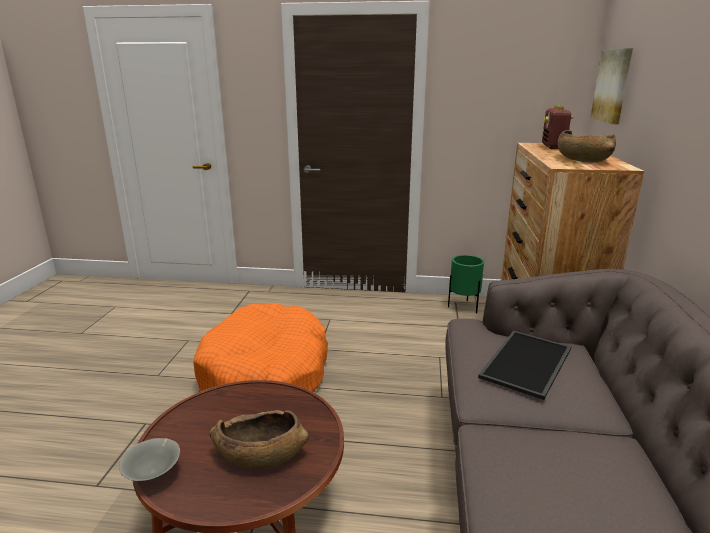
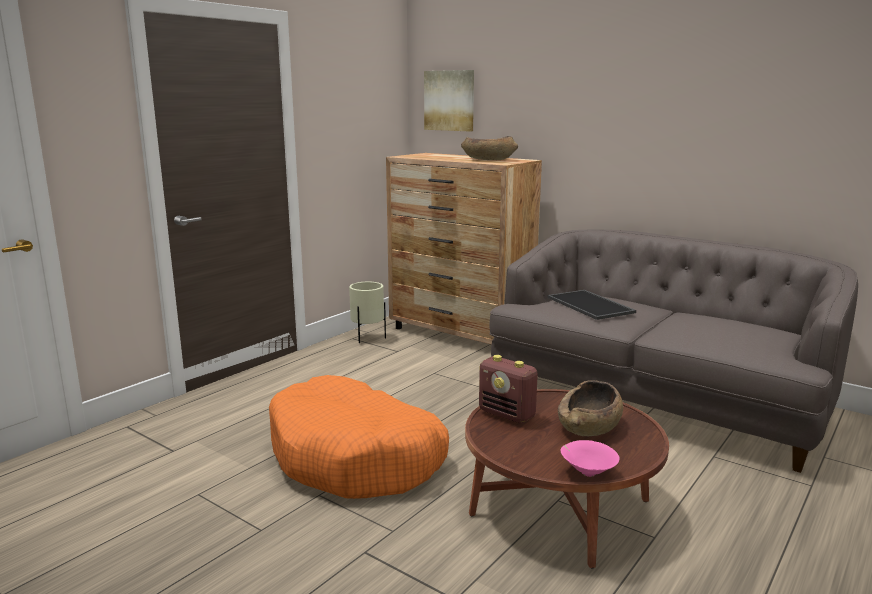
camera: 60 degrees left, 5 degrees down
grey bowl [119,438,180,481] -> pink bowl [560,440,620,477]
green planter [448,255,484,314] -> beige planter [349,282,386,343]
radio [542,105,574,149] -> radio moved to [479,355,538,423]

